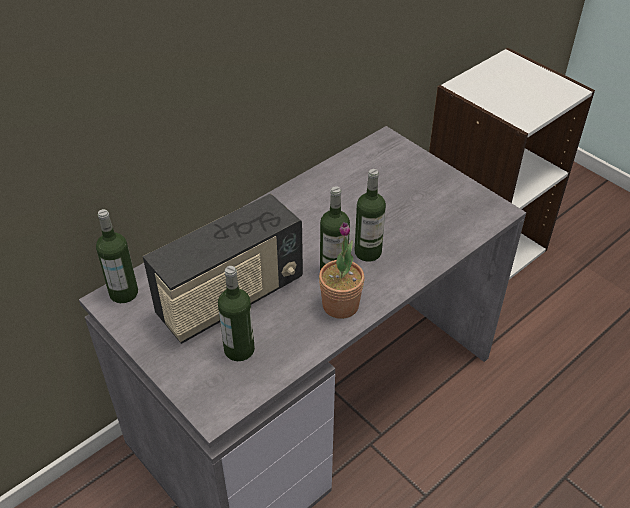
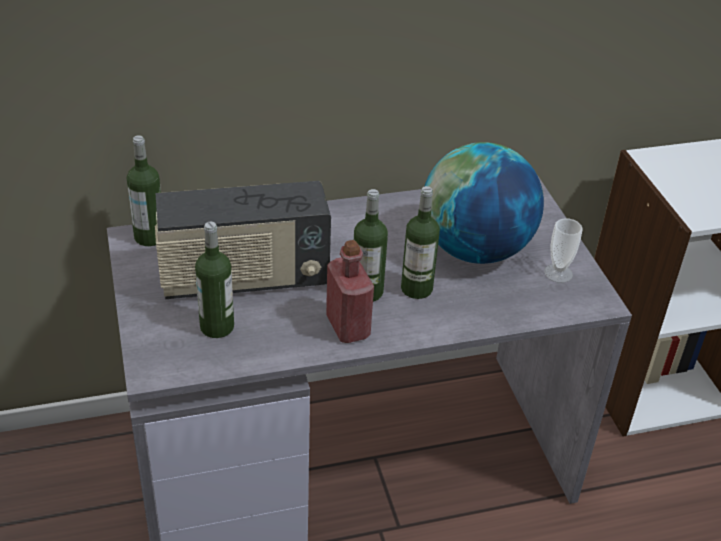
camera: 25 degrees right, 5 degrees down
potted plant [319,222,365,319] -> red bottle [326,240,374,343]
none -> globe [424,142,544,264]
none -> cup [544,218,583,283]

